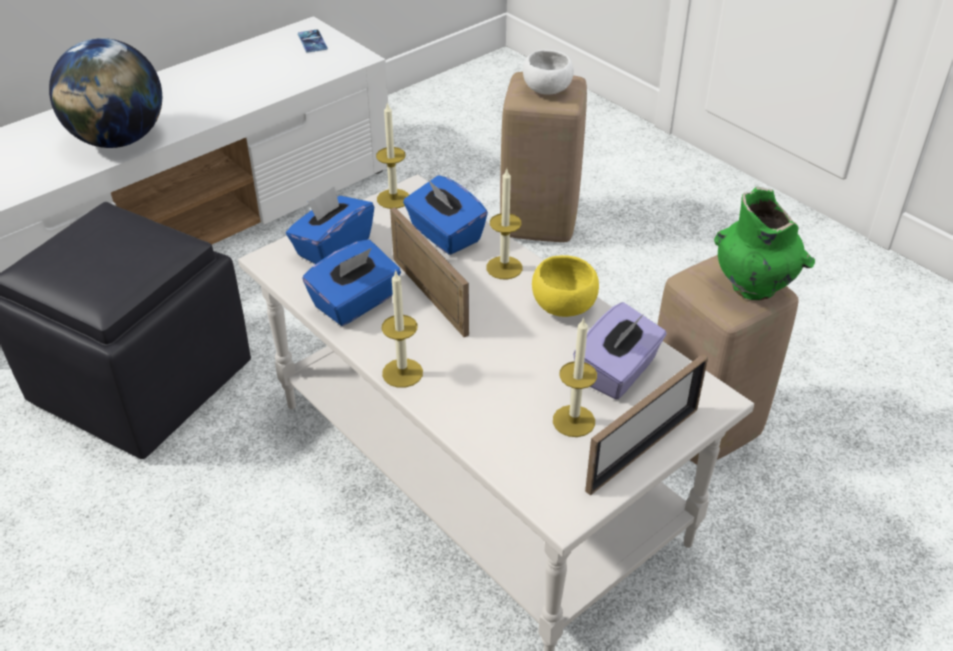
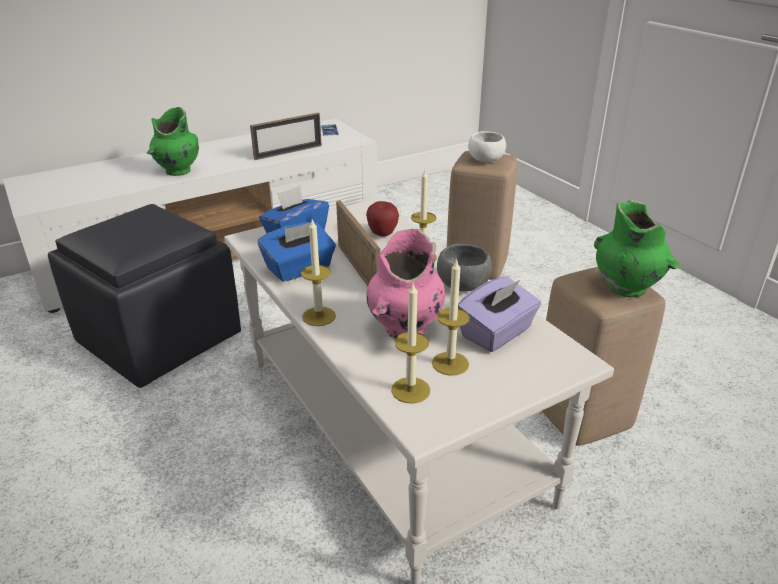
camera: 10 degrees right, 10 degrees down
globe [49,38,162,148] -> green vase [146,107,199,176]
candle [376,102,409,209] -> candle moved to [391,284,430,404]
blue tissue box [403,175,488,255] -> apple [366,201,399,237]
yellow bowl [532,255,599,317] -> grey bowl [437,244,492,291]
picture frame [585,354,708,495] -> picture frame moved to [250,113,322,160]
none -> pink vase [367,229,445,338]

